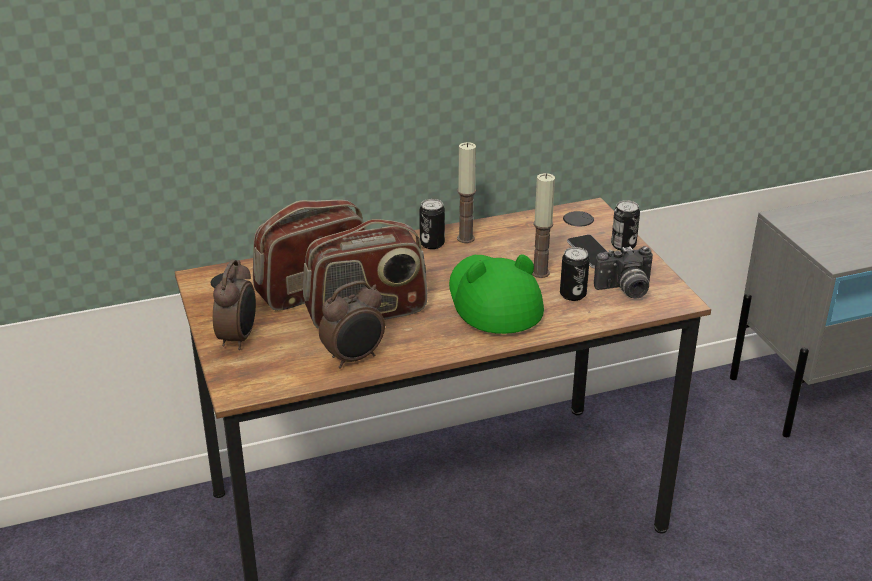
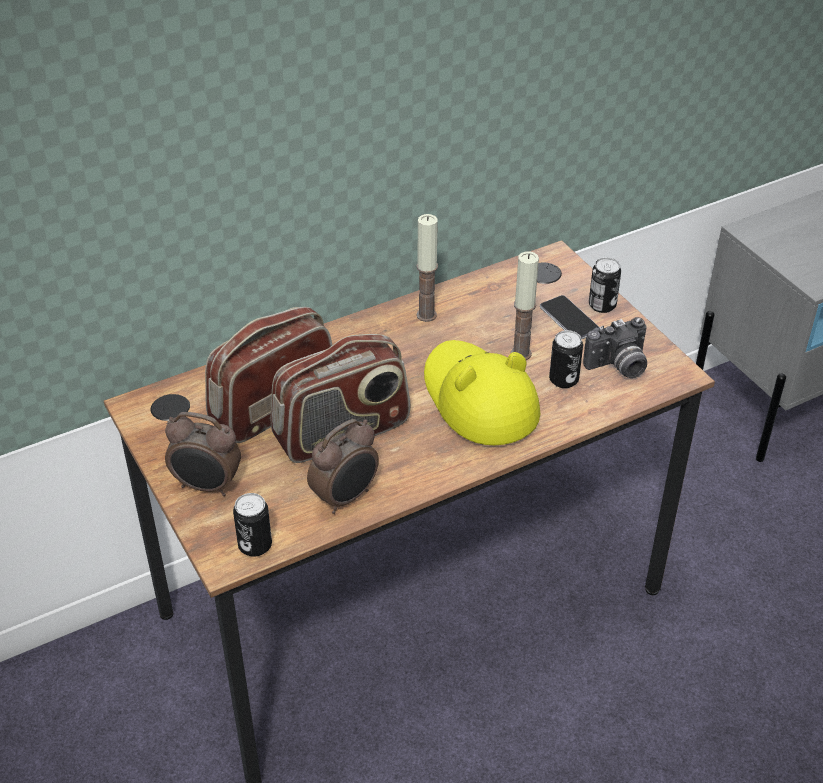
camera: 10 degrees left, 10 degrees up
alarm clock [213,260,256,350] -> alarm clock turned 105 degrees clockwise [165,412,241,496]
can [419,199,445,249] -> can moved to [233,493,272,557]
green hat [449,254,544,334] -> yellow hat [424,340,540,445]

